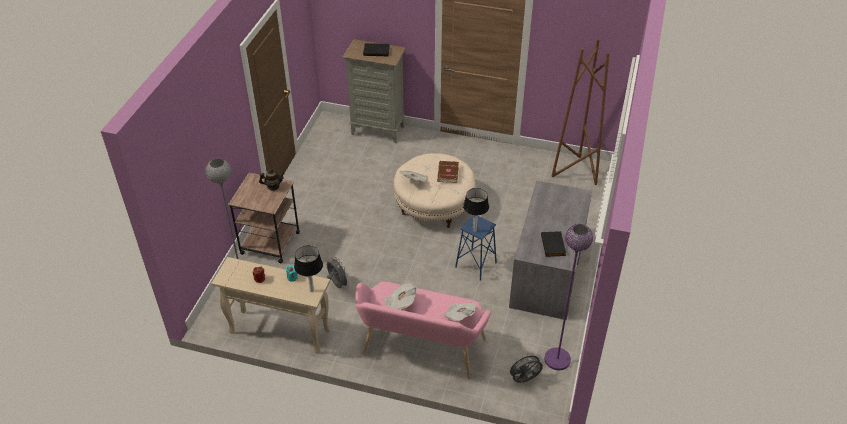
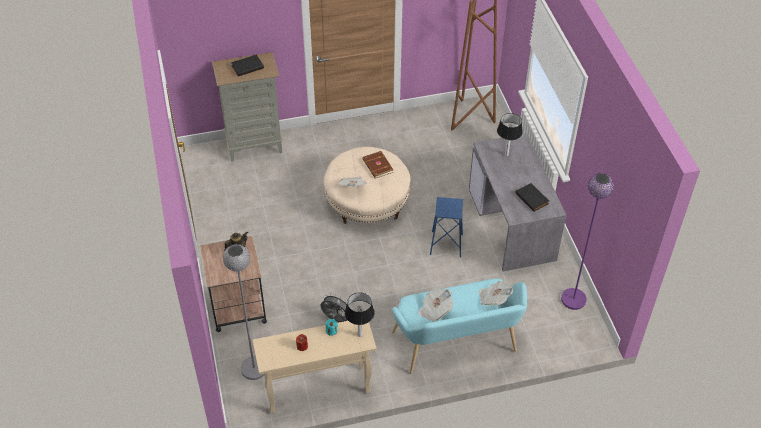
camera: 30 degrees left, 5 degrees up
pink bench [355,282,491,380] -> turquoise bench [392,278,527,374]
table lamp [463,188,489,232] -> table lamp moved to [497,113,523,156]
grey fan [507,353,543,383] -> none

